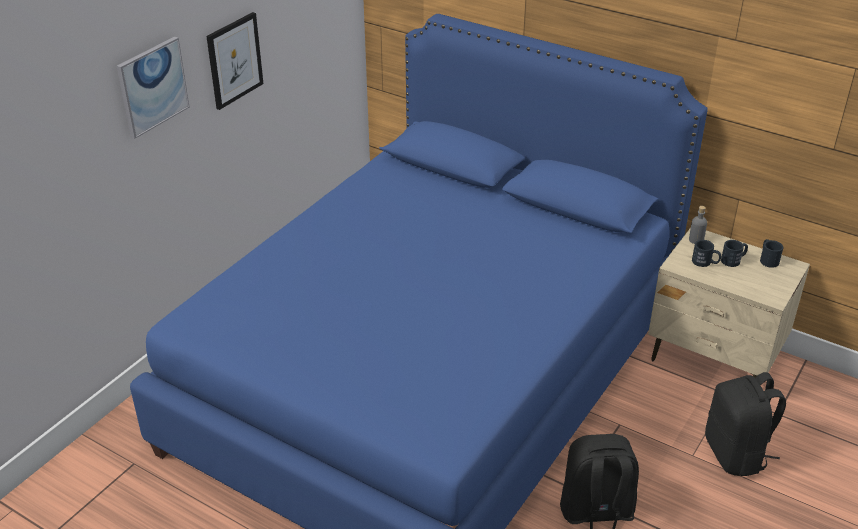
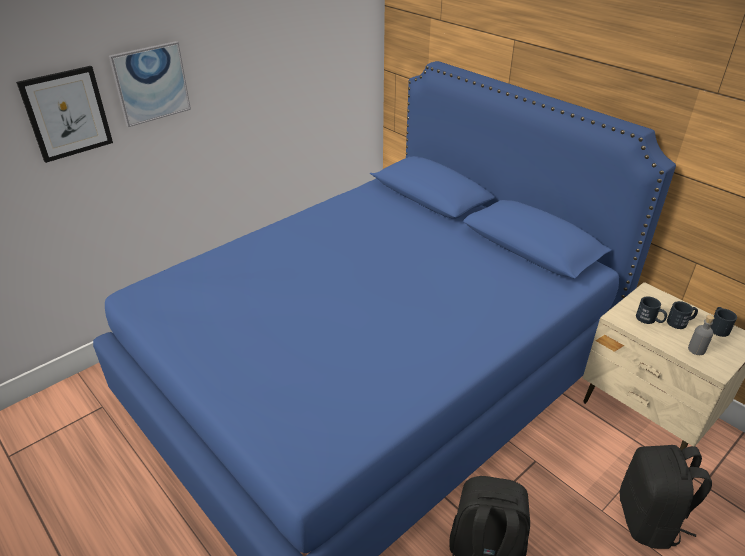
camera: 15 degrees right, 0 degrees up
picture [206,12,264,110] -> picture moved to [16,66,113,163]
grey bottle [689,206,707,244] -> grey bottle moved to [688,315,714,355]

